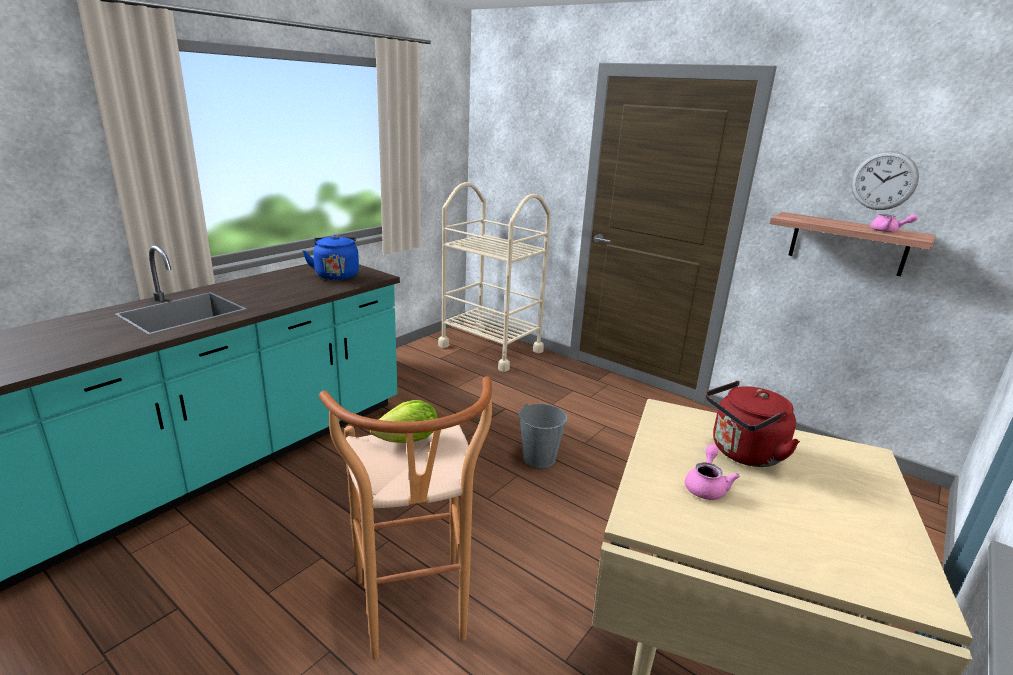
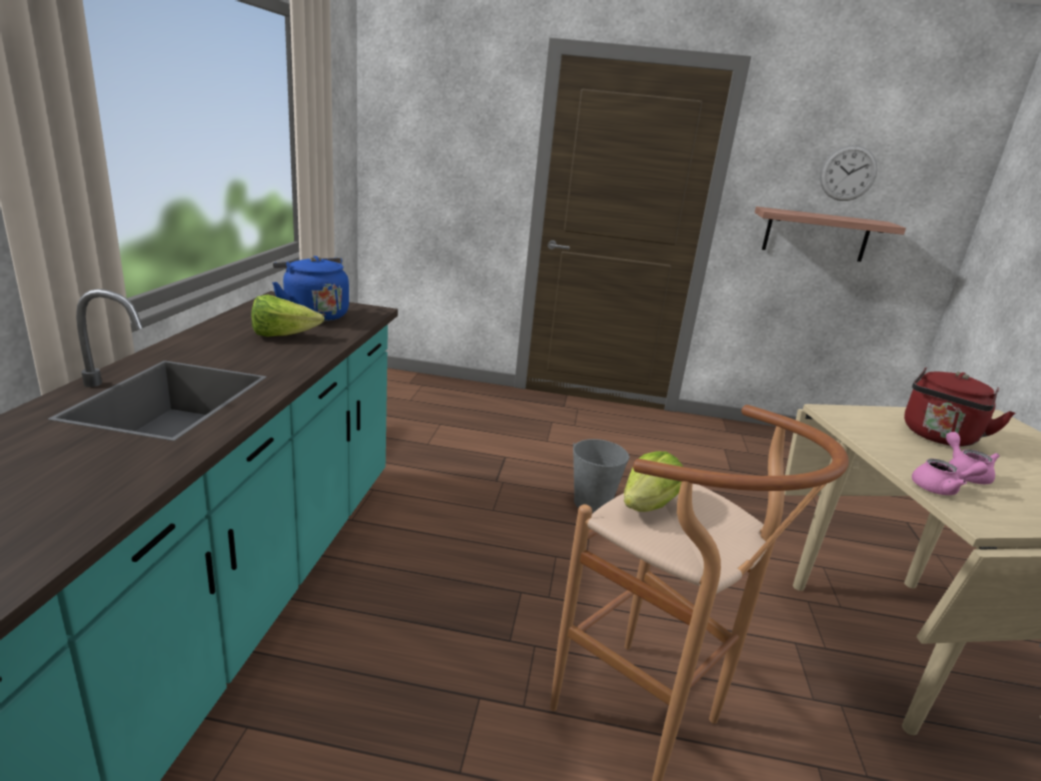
camera: 30 degrees left, 0 degrees up
beige cart [438,182,551,372] -> none
pink teapot [870,214,918,232] -> pink teapot moved to [912,459,988,495]
none -> lettuce [251,295,325,337]

